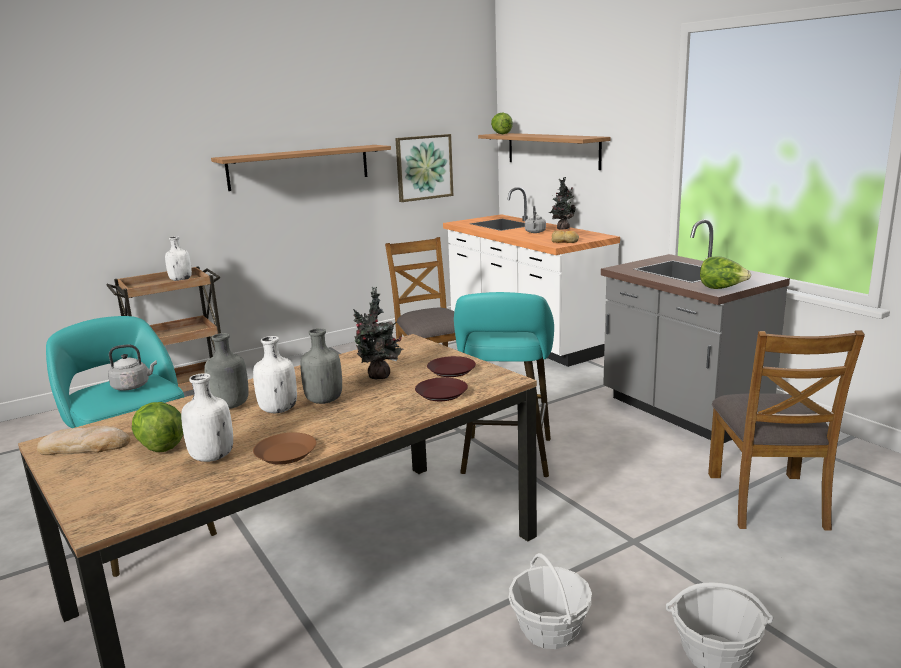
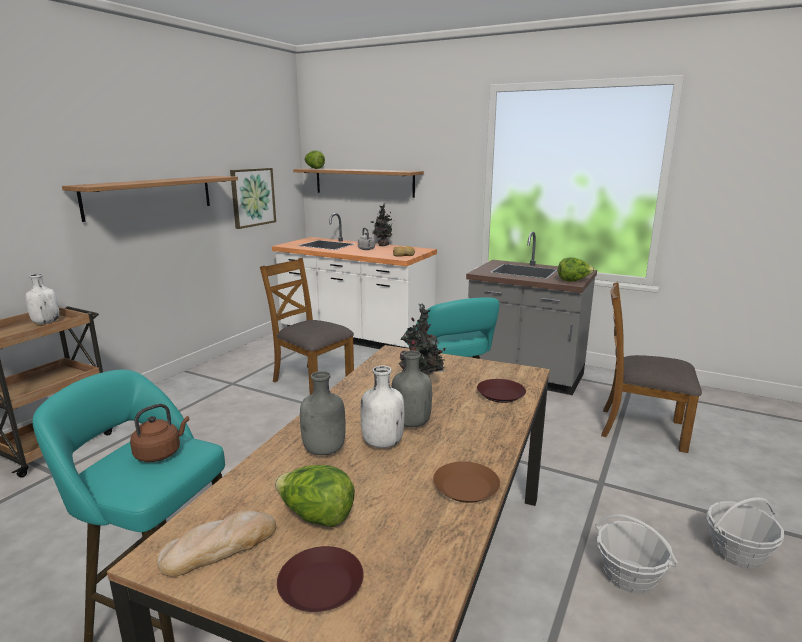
camera: 30 degrees left, 0 degrees up
grey kettle [108,344,157,391] -> brown kettle [130,404,190,462]
white bottle [181,373,233,462] -> none
brown plate [427,356,476,377] -> brown plate moved to [277,546,364,612]
brown chair [708,330,865,531] -> brown chair turned 135 degrees clockwise [601,282,702,453]

